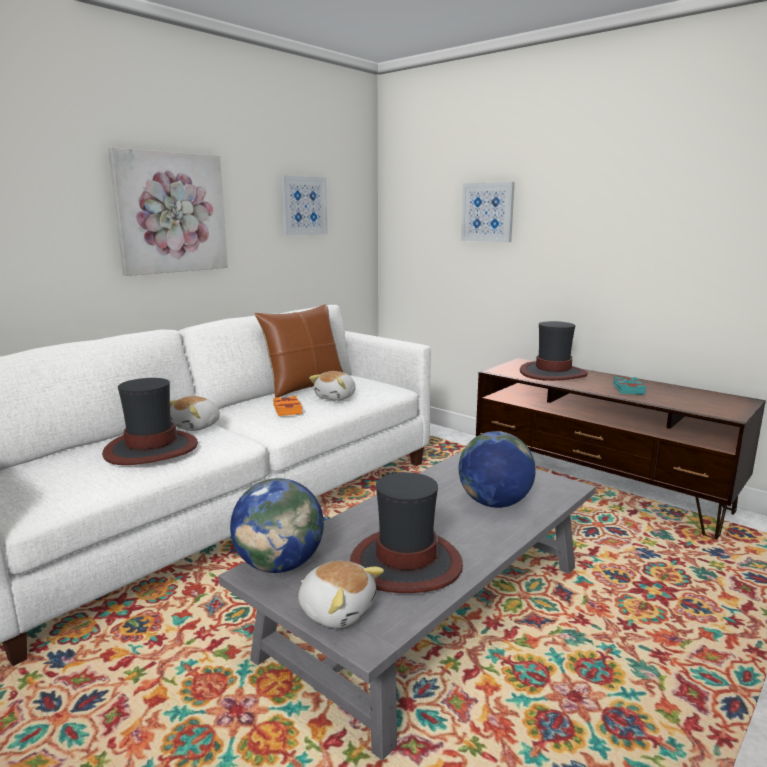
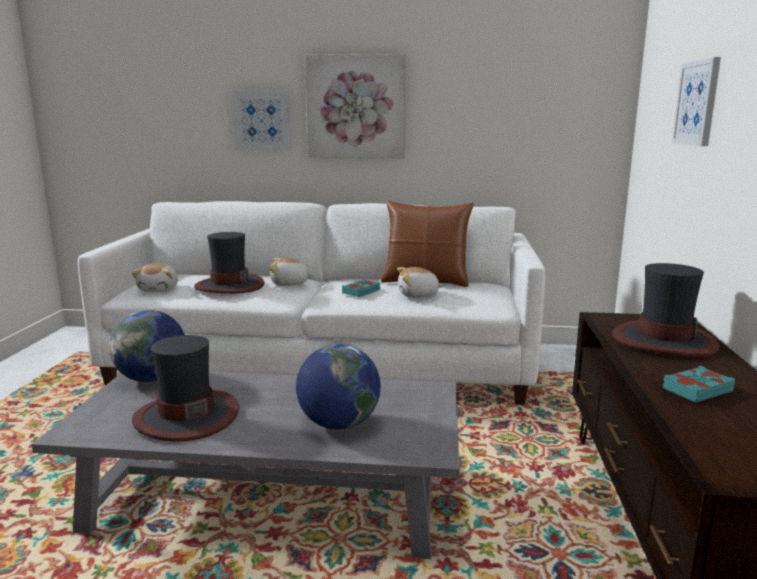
camera: 55 degrees right, 0 degrees up
orange book [273,396,303,416] -> turquoise book [342,279,380,297]
picture [281,175,328,235] -> picture moved to [232,91,291,150]
plush toy [298,561,384,628] -> plush toy moved to [131,263,178,292]

